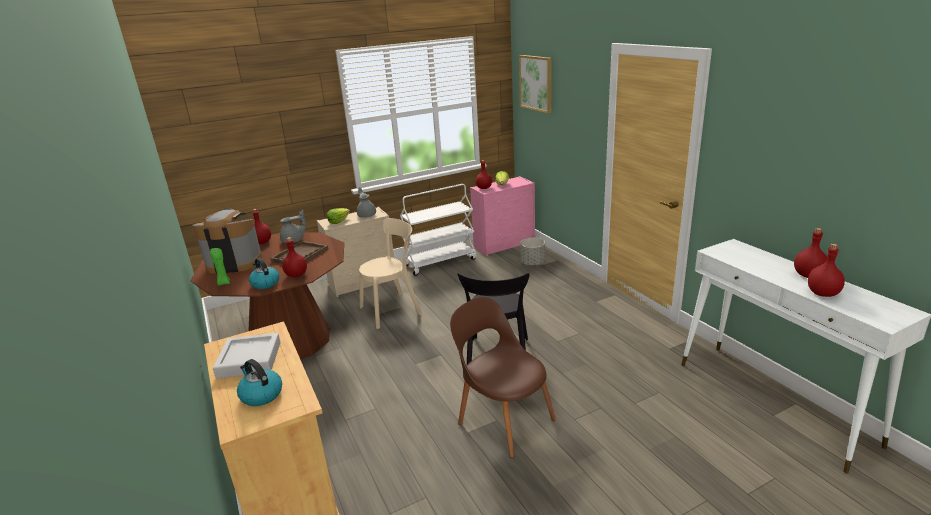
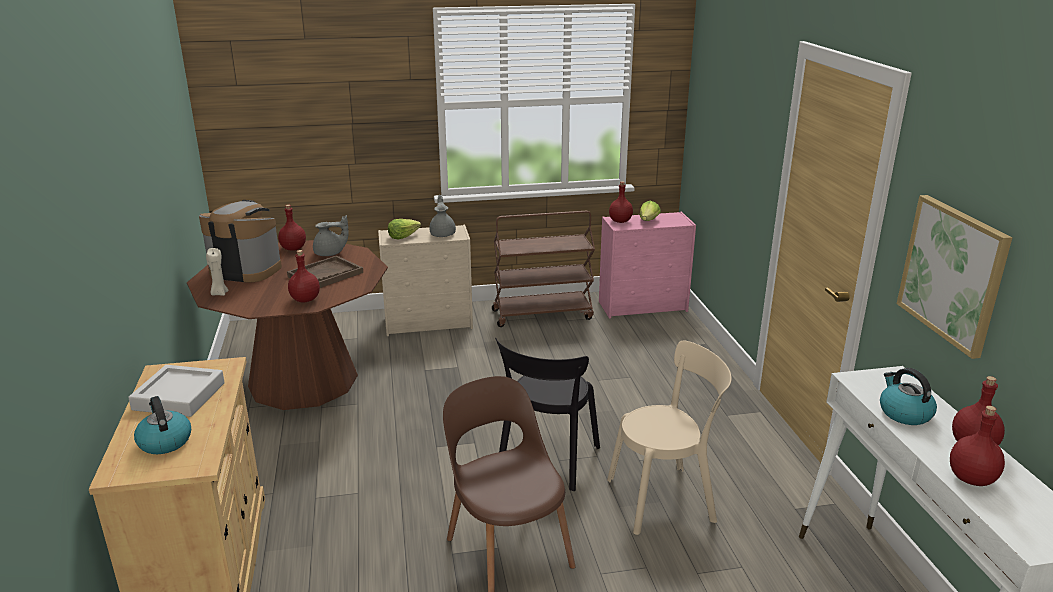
camera: 15 degrees right, 0 degrees up
green candle [210,248,230,286] -> beige candle [206,248,229,296]
kettle [249,258,279,289] -> kettle moved to [880,368,937,425]
beige chair [359,218,422,329] -> beige chair moved to [607,341,732,535]
white cart [400,184,476,276] -> brown cart [492,211,595,327]
picture [519,55,552,113] -> picture moved to [897,195,1012,359]
grey planter [520,238,545,266] -> none

